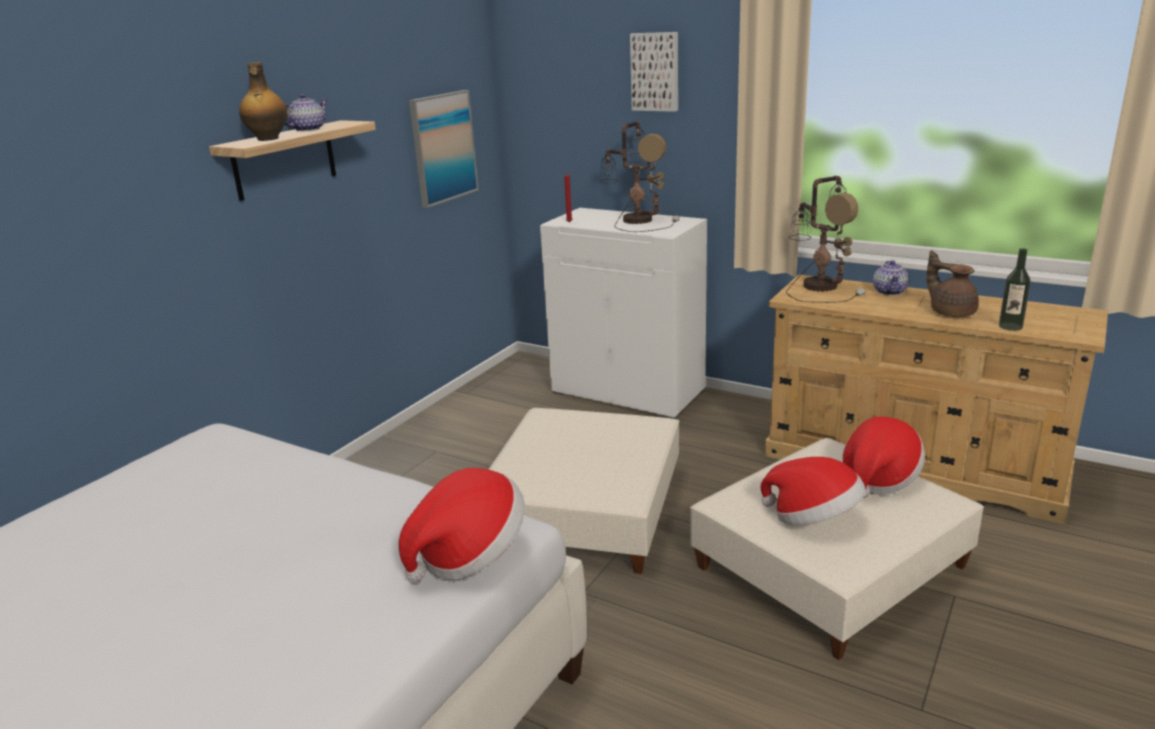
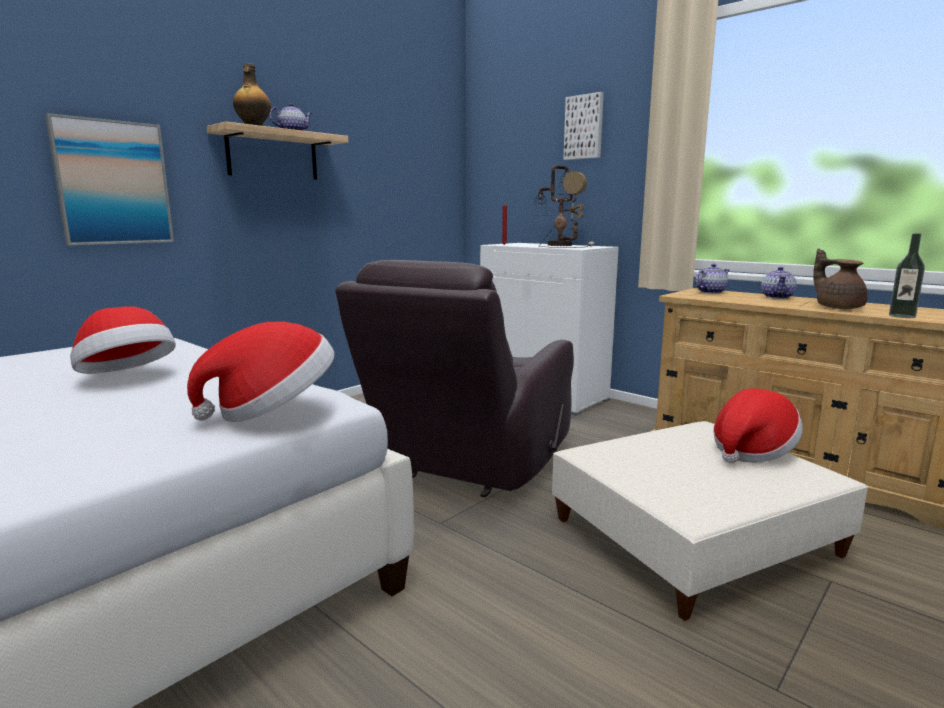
camera: 10 degrees right, 10 degrees down
picture [409,90,479,208] -> picture moved to [45,113,174,246]
beige ottoman [488,408,679,574] -> brown armchair [335,260,574,497]
hat [761,457,866,525] -> hat moved to [70,306,176,374]
table lamp [786,176,866,303] -> teapot [695,264,729,294]

